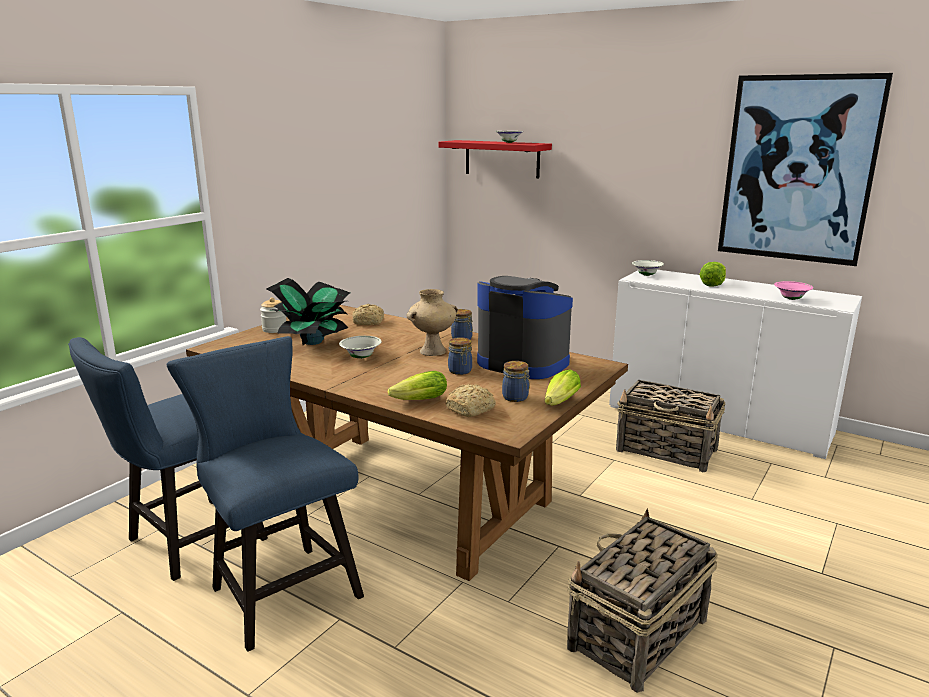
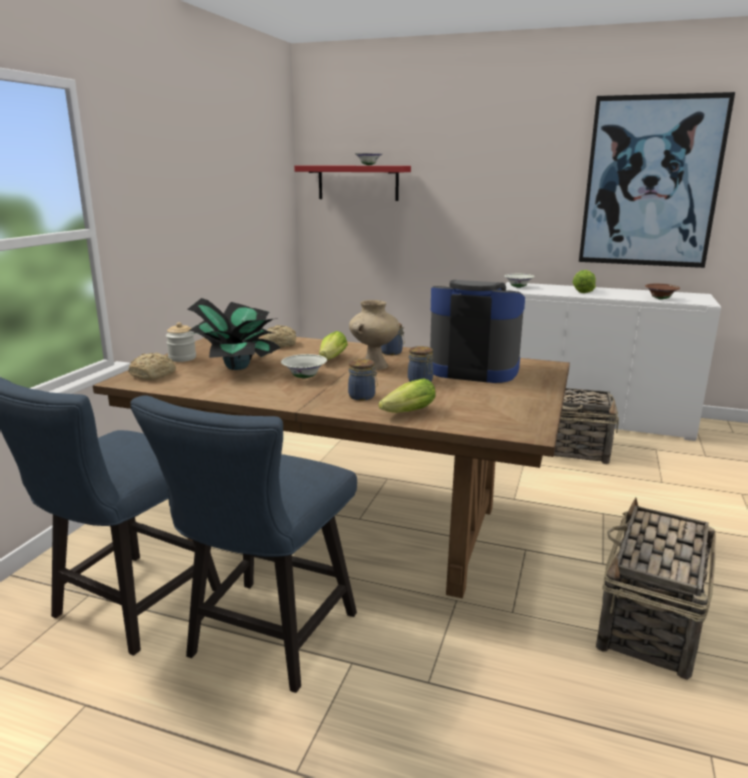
camera: 15 degrees left, 0 degrees up
blue chair [167,336,364,652] -> blue chair turned 105 degrees counterclockwise [131,395,357,693]
bread [445,384,496,417] -> bread moved to [128,353,176,380]
jar [502,361,530,402] -> jar moved to [348,359,378,401]
lettuce [545,369,581,405] -> lettuce moved to [319,331,348,360]
pink bowl [774,281,813,300] -> brown bowl [645,284,680,300]

